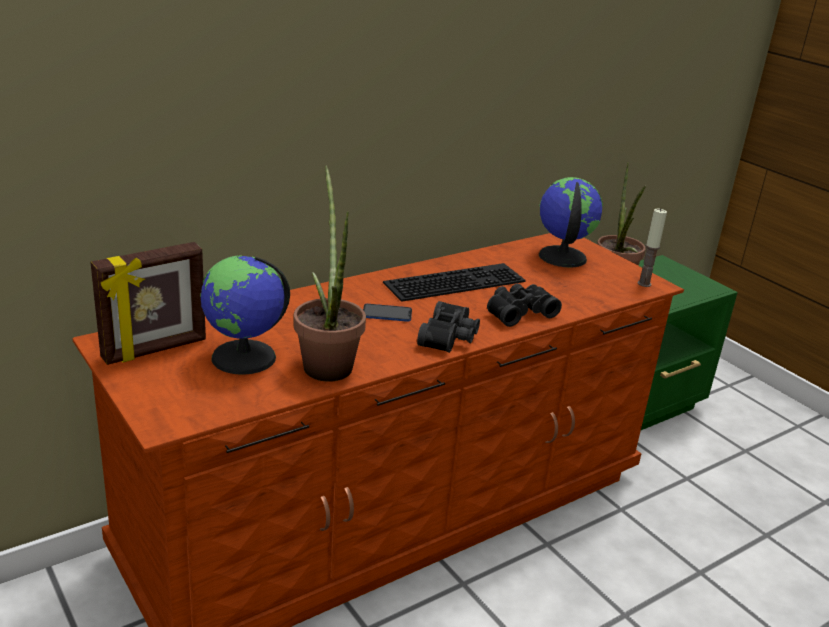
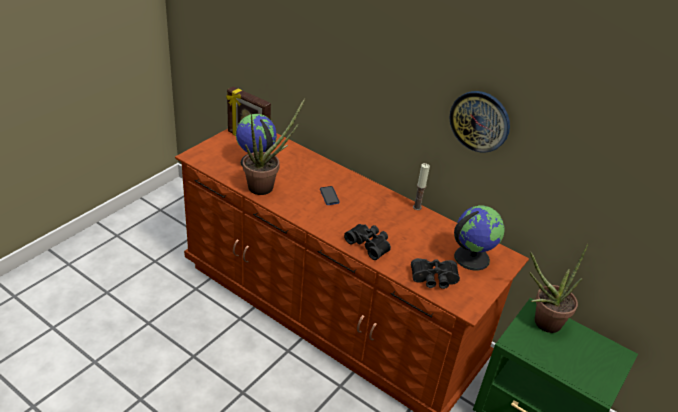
camera: 70 degrees right, 10 degrees up
keyboard [383,263,526,302] -> none
black binoculars [417,301,480,353] -> black binoculars moved to [411,258,460,289]
candle [638,208,667,287] -> candle moved to [413,163,430,210]
none -> wall clock [449,91,510,153]

